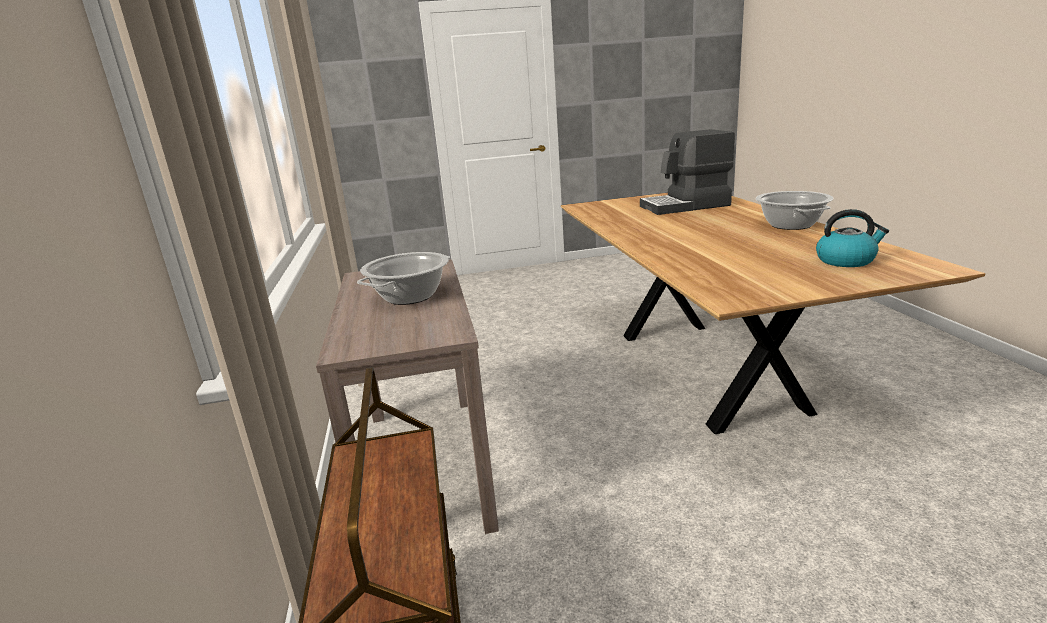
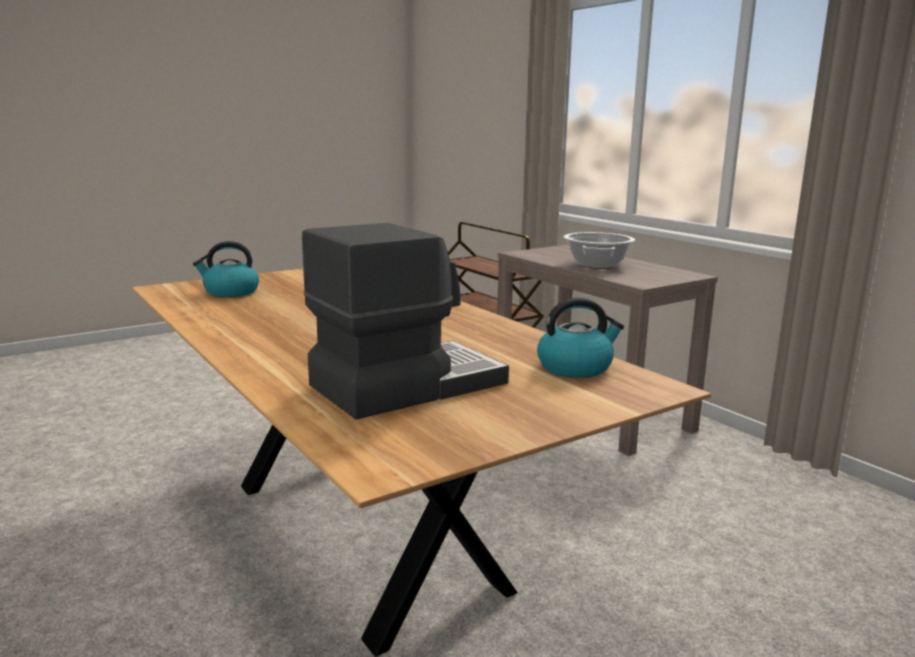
camera: 155 degrees right, 5 degrees down
cooking pot [756,191,834,230] -> none
none -> kettle [537,297,624,378]

